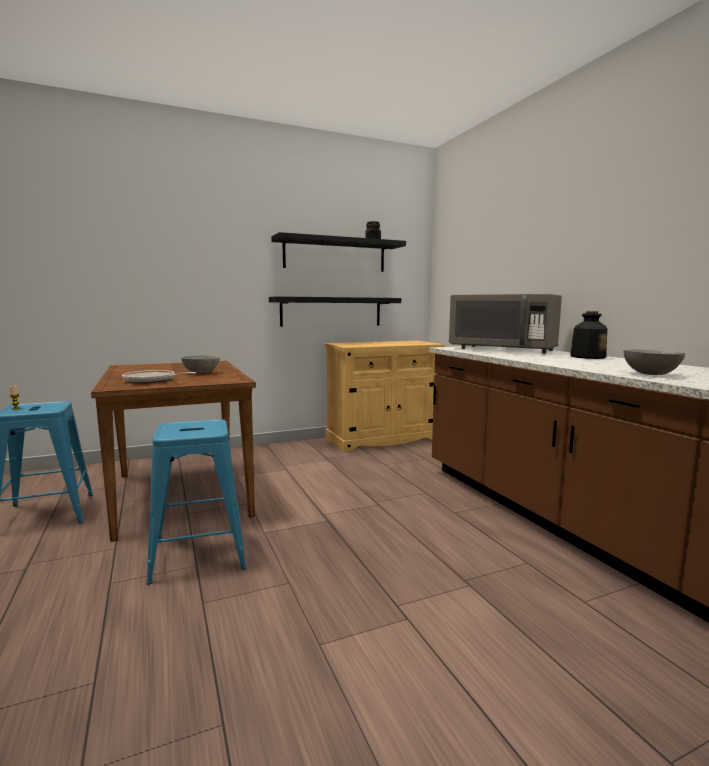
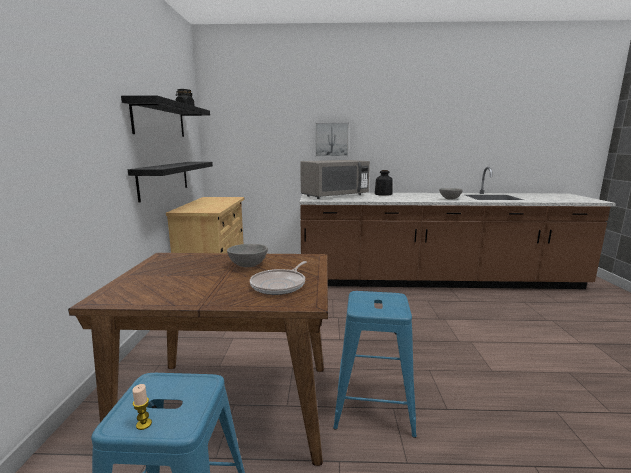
camera: 65 degrees left, 5 degrees up
none -> picture [315,122,349,157]

